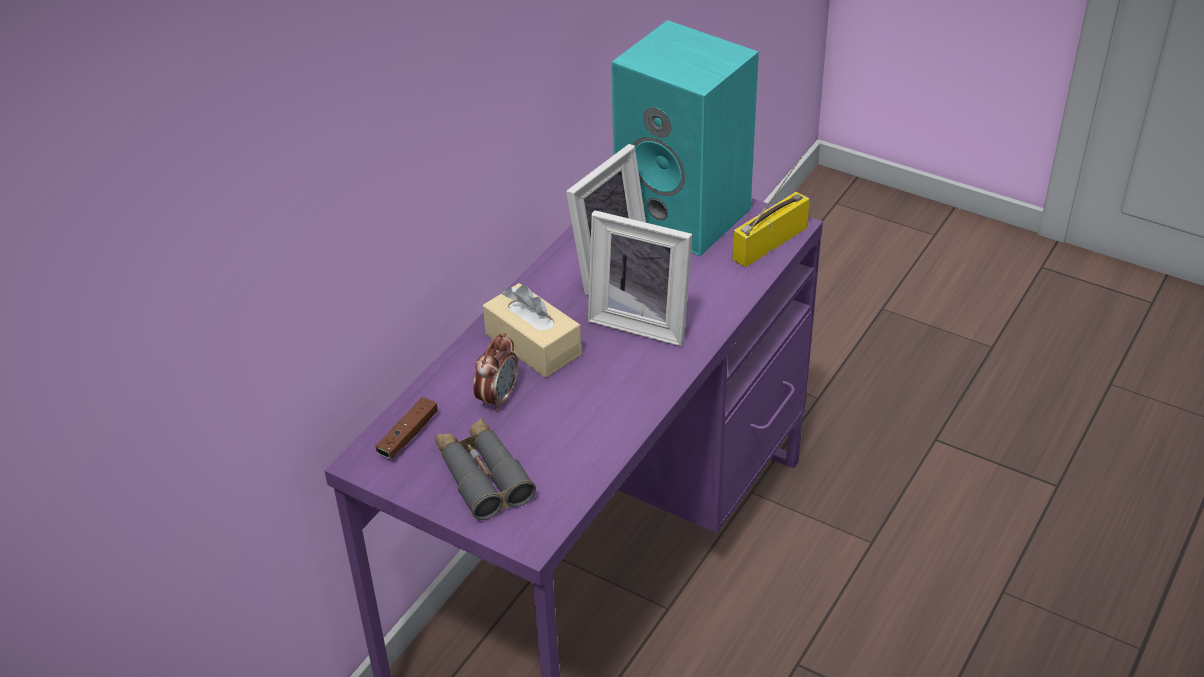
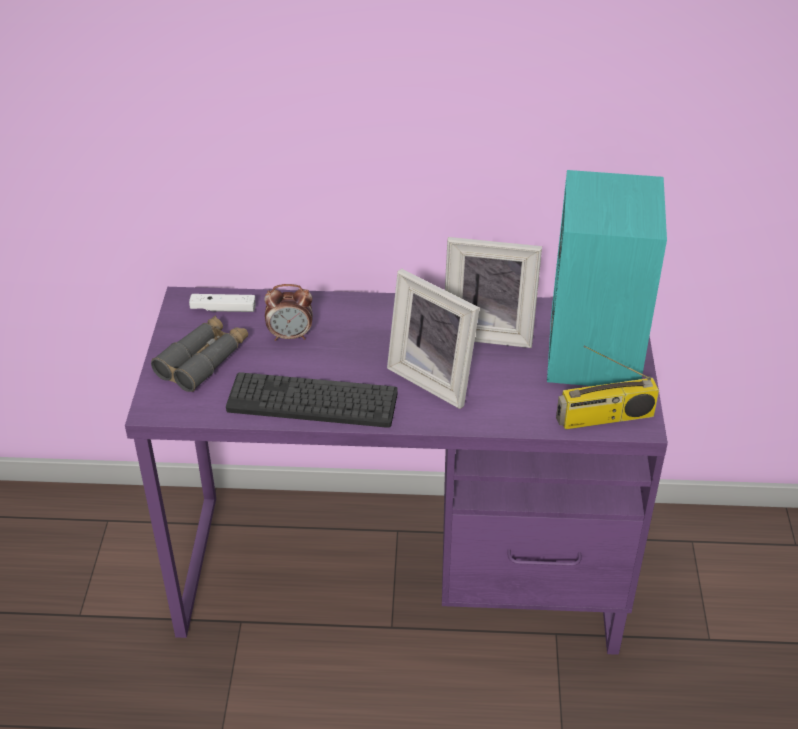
camera: 60 degrees right, 0 degrees up
brown game controller [376,397,438,459] -> white game controller [189,294,255,312]
beige tissue box [483,283,581,378] -> none
picture frame [588,210,692,346] -> picture frame turned 45 degrees counterclockwise [387,269,480,409]
radio [732,157,810,268] -> radio turned 150 degrees clockwise [556,345,659,430]
none -> keyboard [226,372,398,428]

